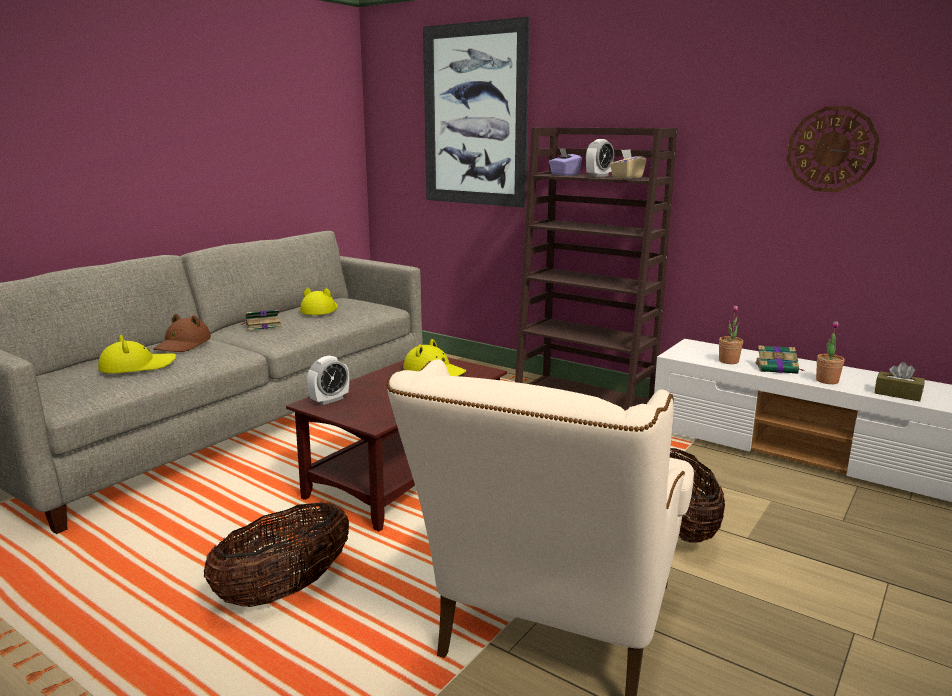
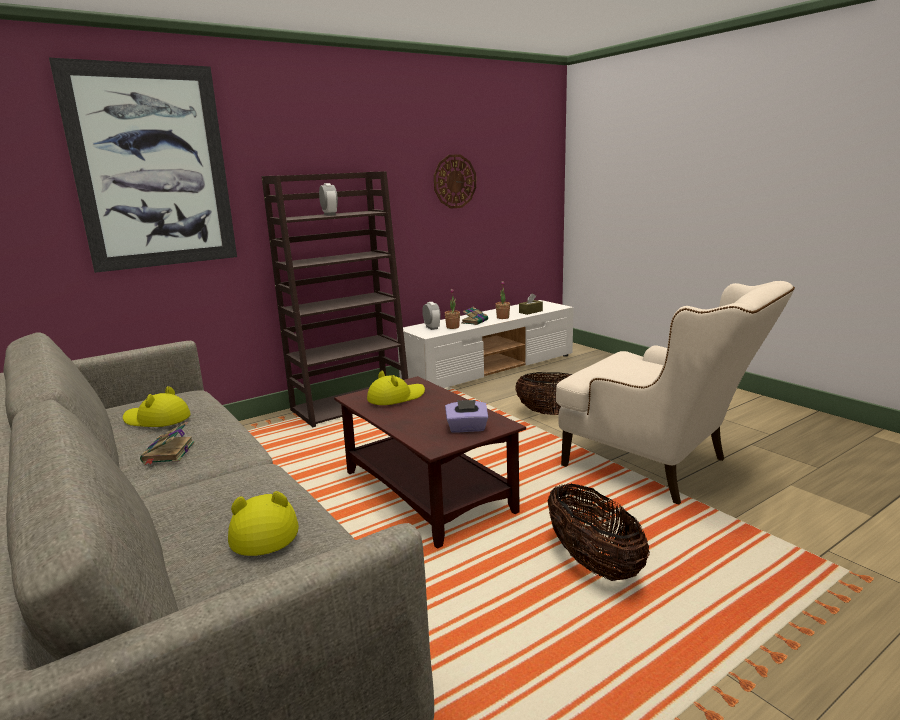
camera: 70 degrees left, 0 degrees up
brown hat [153,314,211,352] -> none
alarm clock [307,356,349,405] -> alarm clock moved to [422,302,441,330]
purple tissue box [549,148,582,176] -> purple tissue box moved to [445,400,488,433]
beige tissue box [610,149,647,179] -> none

